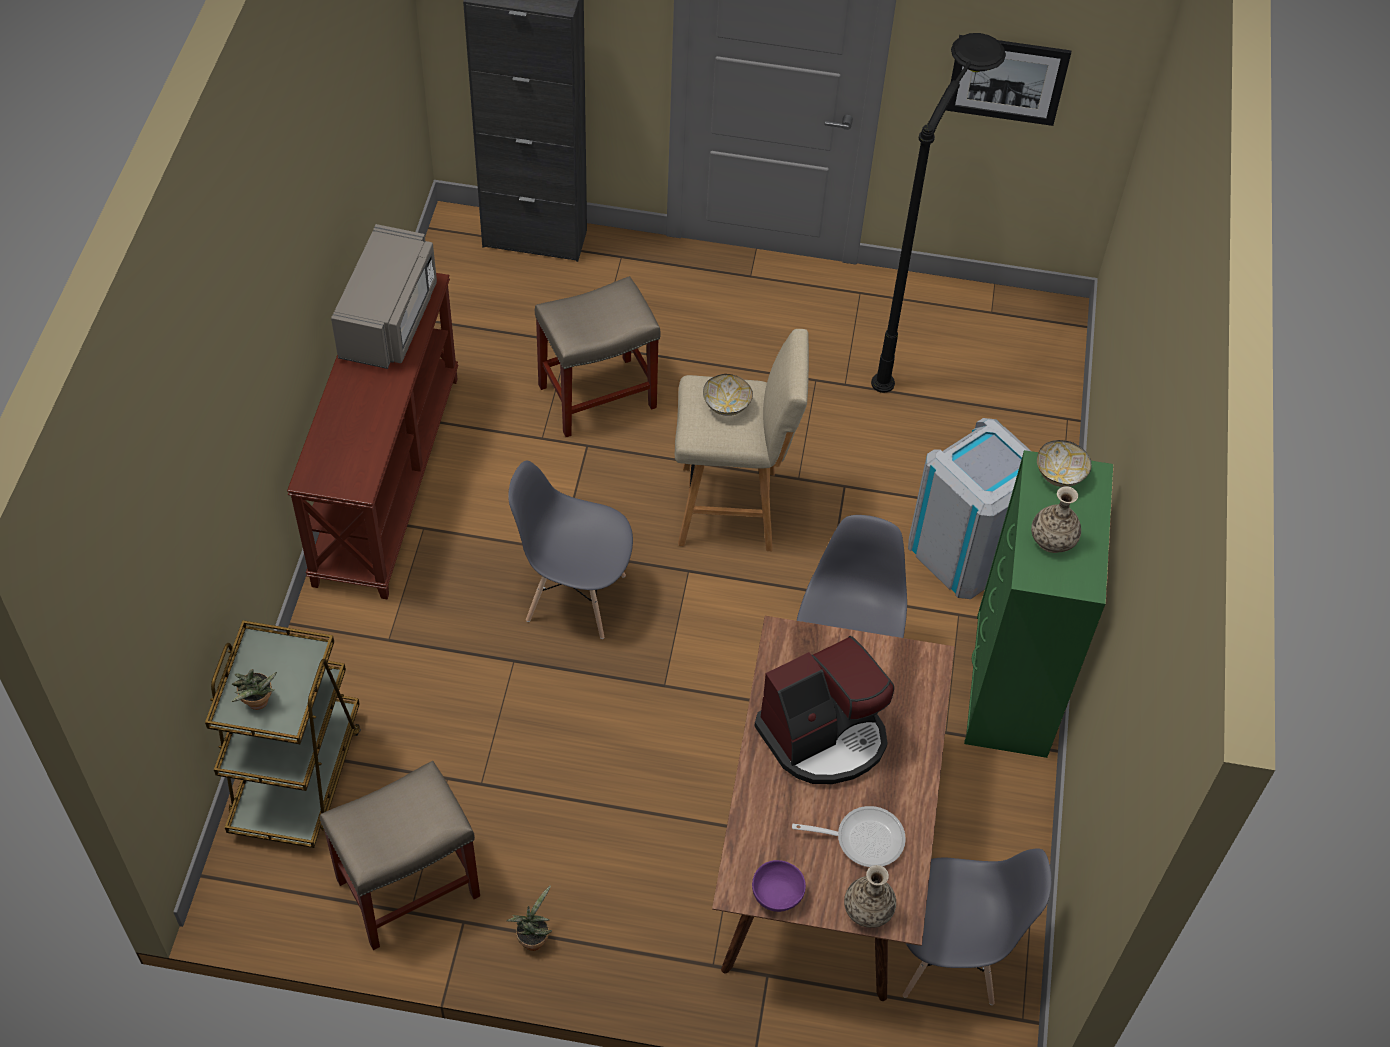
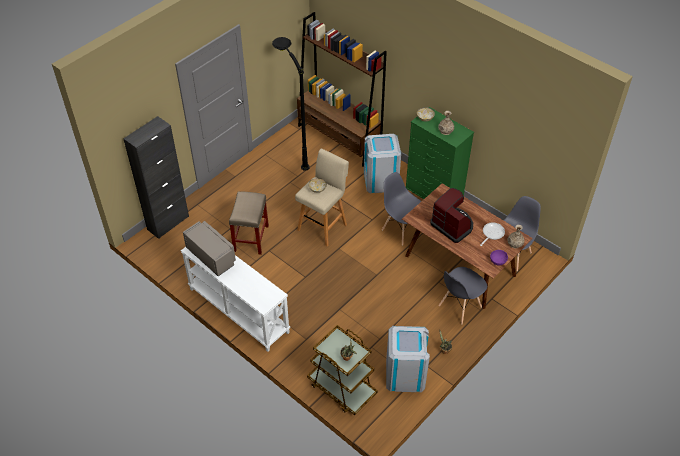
camera: 55 degrees left, 5 degrees down
brown console table [287,273,458,600] -> white console table [181,247,290,352]
beige stool [320,761,480,950] -> grey trash can [386,326,430,392]
grey chair [508,460,633,639] -> grey chair moved to [438,267,487,325]
coffee machine [754,636,894,784] -> coffee machine turned 45 degrees counterclockwise [430,188,473,243]
picture [946,35,1071,126] -> none
none -> brown bookcase [297,12,387,167]

